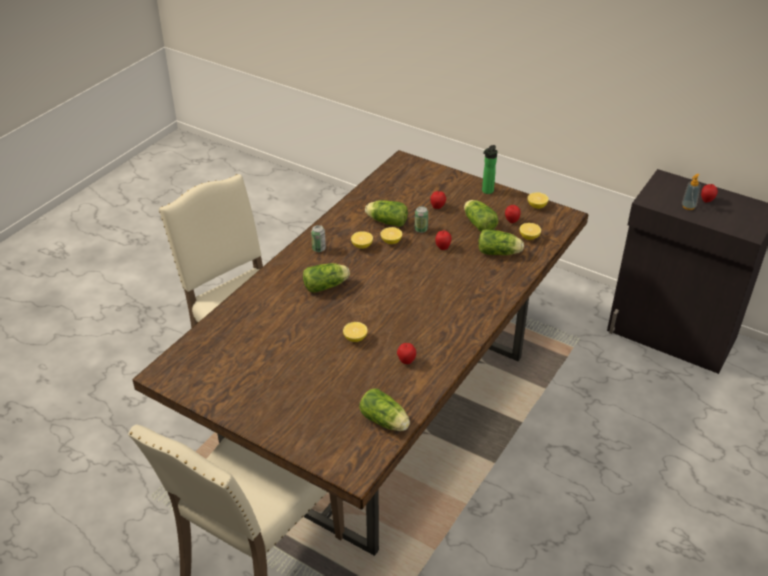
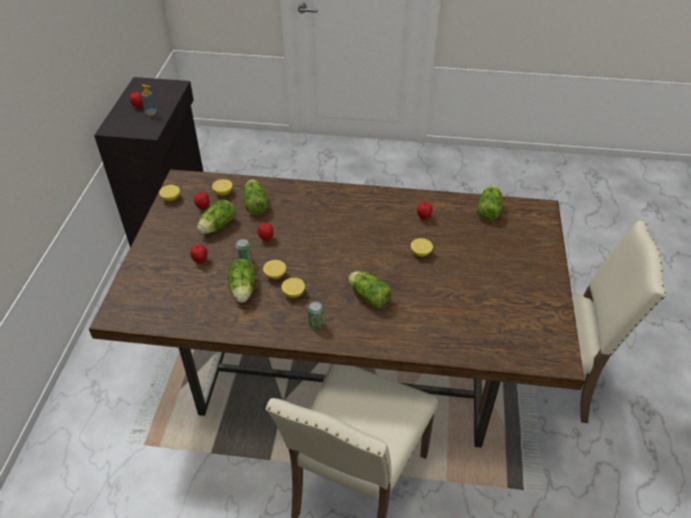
camera: 115 degrees left, 5 degrees up
bottle [482,145,497,194] -> none

